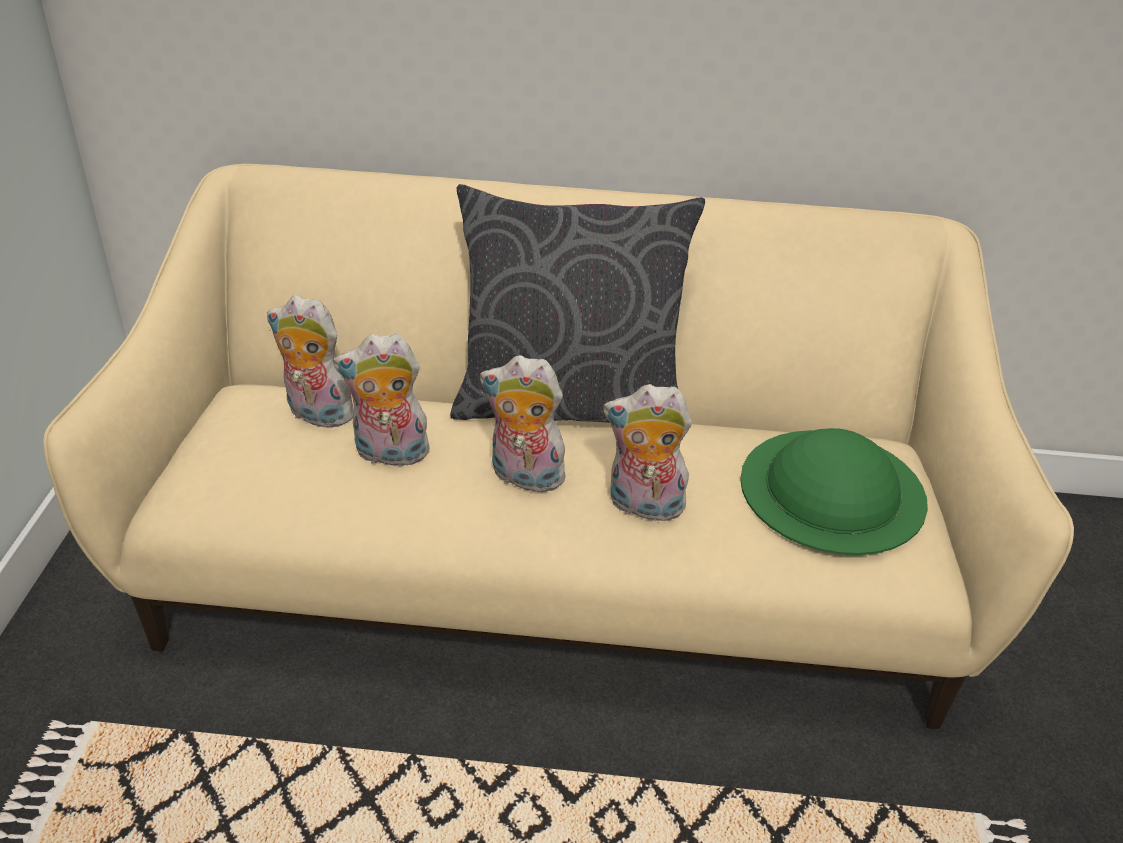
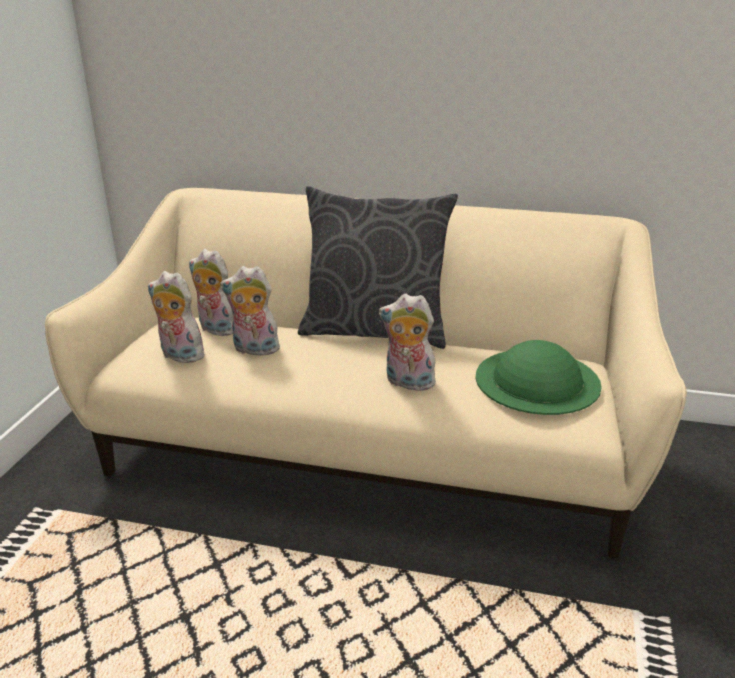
camera: 10 degrees right, 10 degrees down
plush toy [480,355,569,496] -> plush toy moved to [148,271,204,363]

